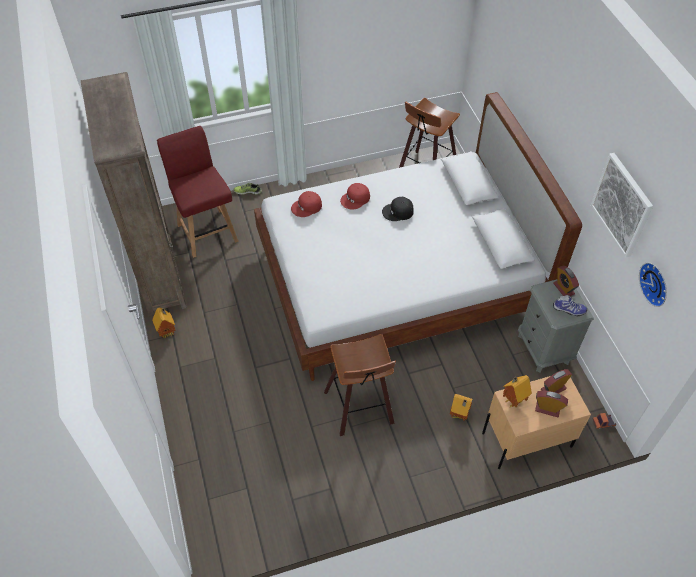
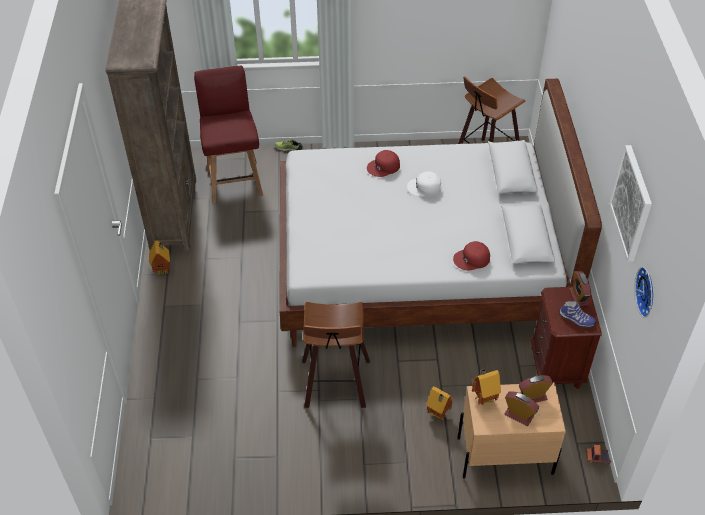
camera: 15 degrees right, 5 degrees down
red cap [291,191,322,217] -> red cap moved to [453,241,490,271]
black cap [382,197,414,221] -> white cap [407,171,441,197]
grey nightstand [518,279,594,373] -> brown nightstand [531,287,602,389]

